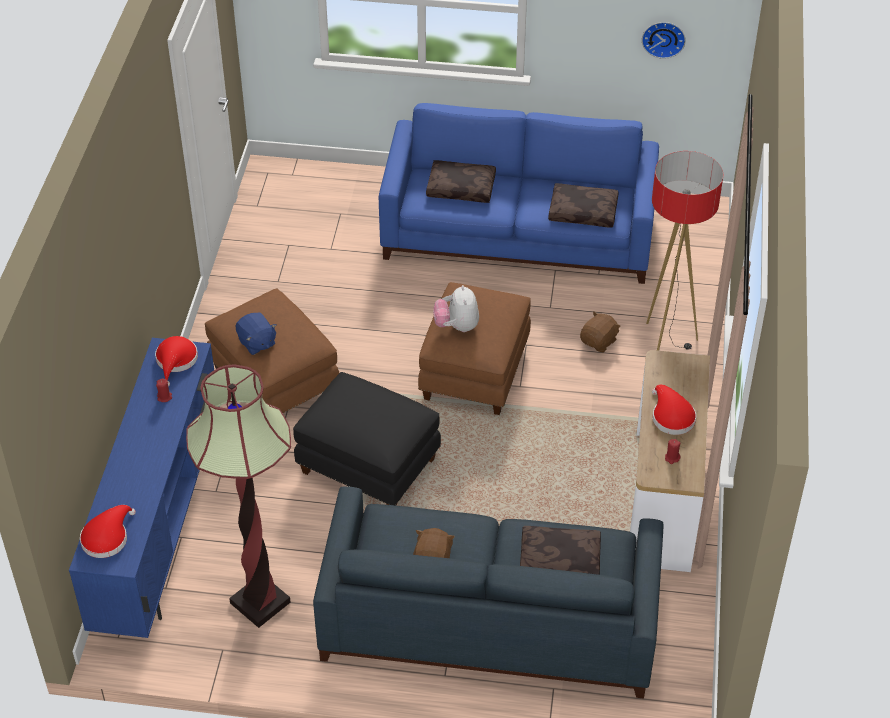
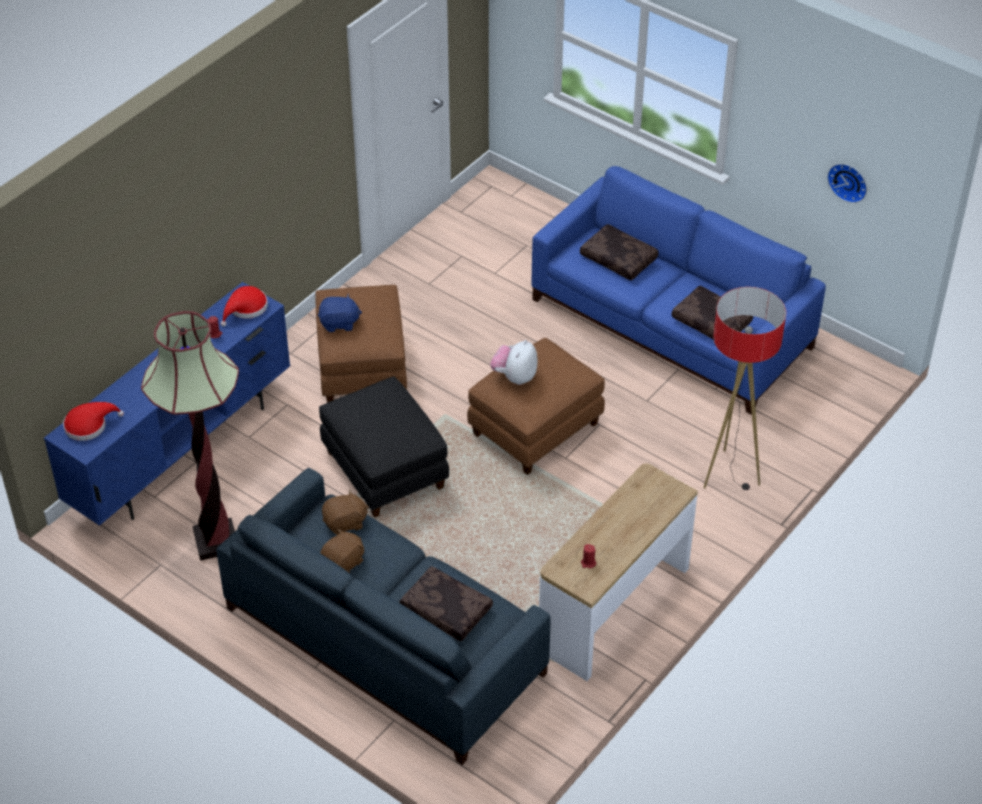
camera: 30 degrees right, 0 degrees up
blue plush toy [236,313,277,355] -> blue plush toy turned 90 degrees counterclockwise [318,293,362,332]
brown plush toy [580,311,621,353] -> brown plush toy moved to [322,490,369,535]
red hat [652,385,696,435] -> none

